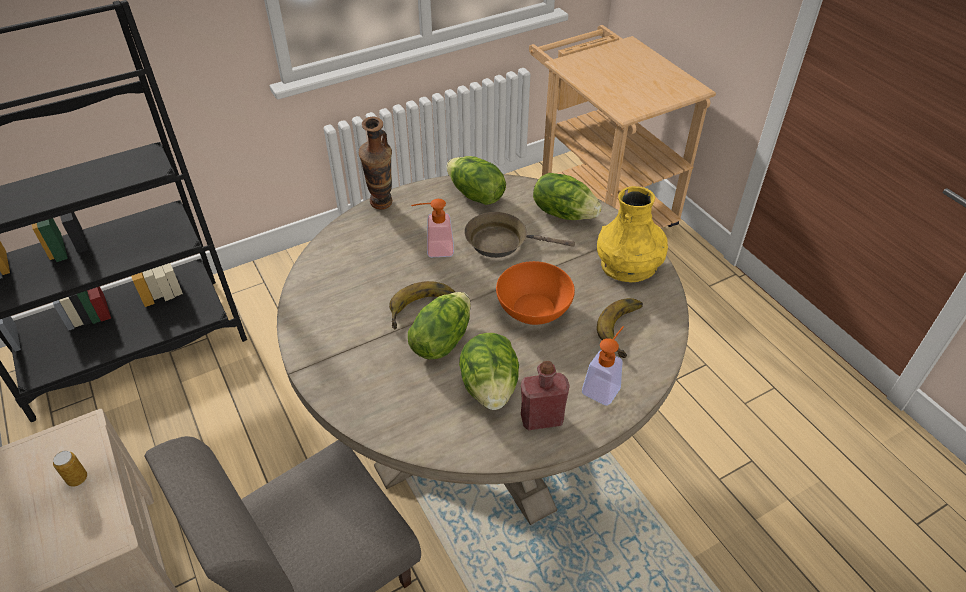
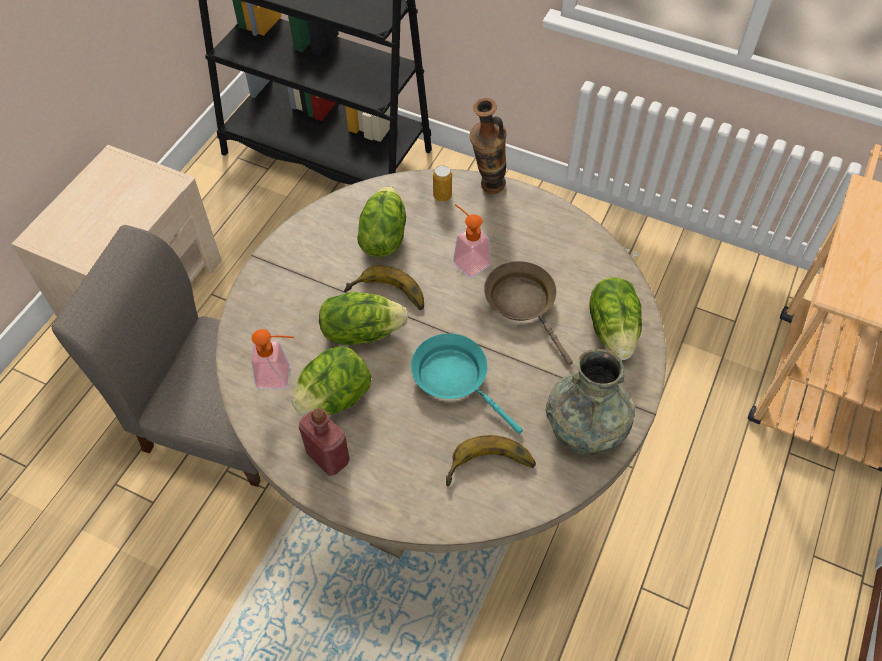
camera: 55 degrees right, 10 degrees up
can [53,451,87,487] -> can moved to [433,165,452,201]
lettuce [447,156,506,205] -> lettuce moved to [357,186,406,257]
orange bowl [496,261,575,325] -> turquoise frying pan [411,333,523,434]
soap dispenser [582,326,624,406] -> soap dispenser moved to [251,329,294,389]
yellow vase [597,186,668,283] -> grey vase [546,349,635,455]

